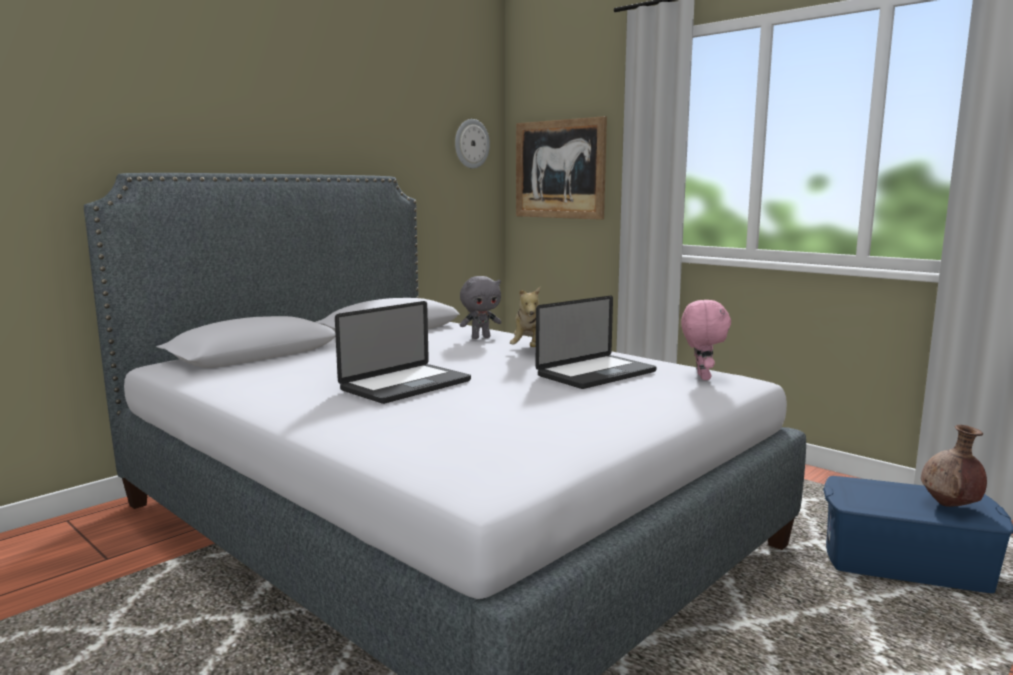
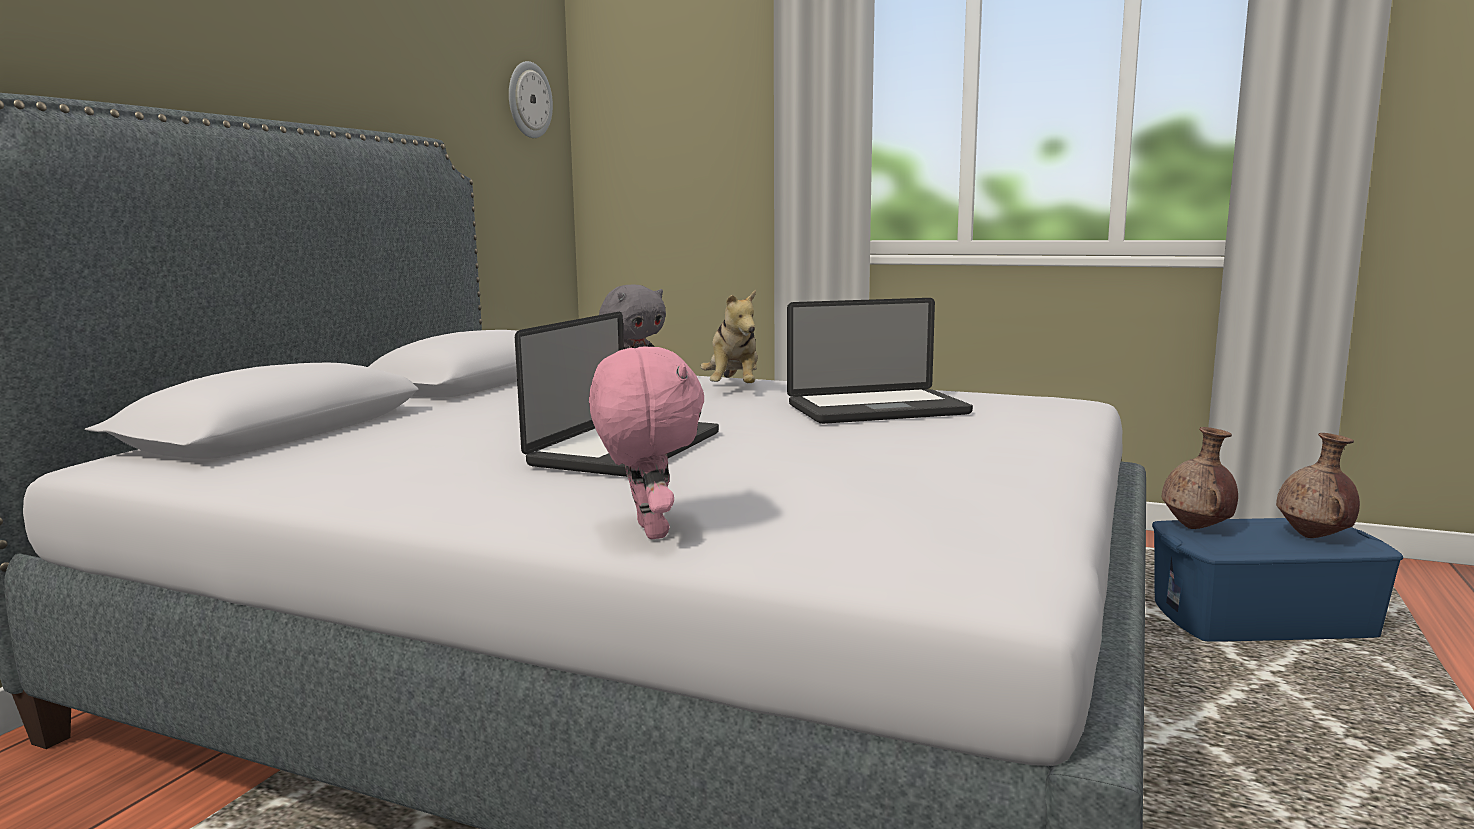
camera: 20 degrees left, 0 degrees up
picture [516,116,607,220] -> none
laptop [536,296,657,389] -> laptop turned 45 degrees clockwise [787,298,973,424]
pink plush toy [681,300,731,380] -> pink plush toy moved to [589,347,704,539]
none -> brown vase [1162,427,1238,529]

